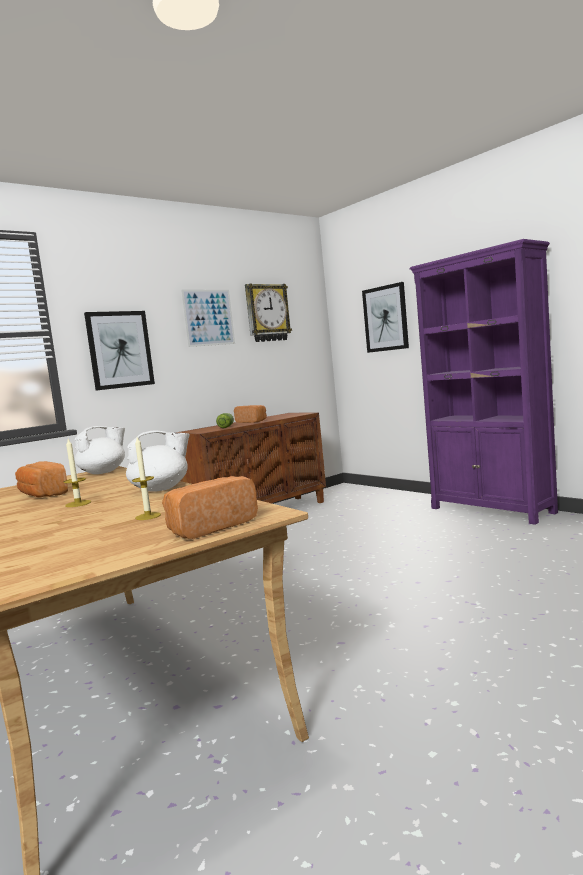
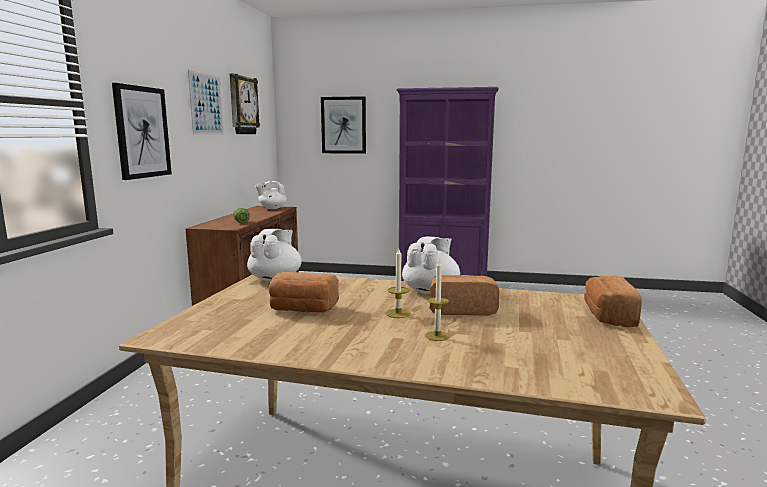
camera: 40 degrees left, 5 degrees up
candle [132,437,161,520] -> candle moved to [425,260,450,341]
bread [234,405,267,423] -> bread moved to [430,275,500,316]
none -> white teapot [255,181,287,209]

